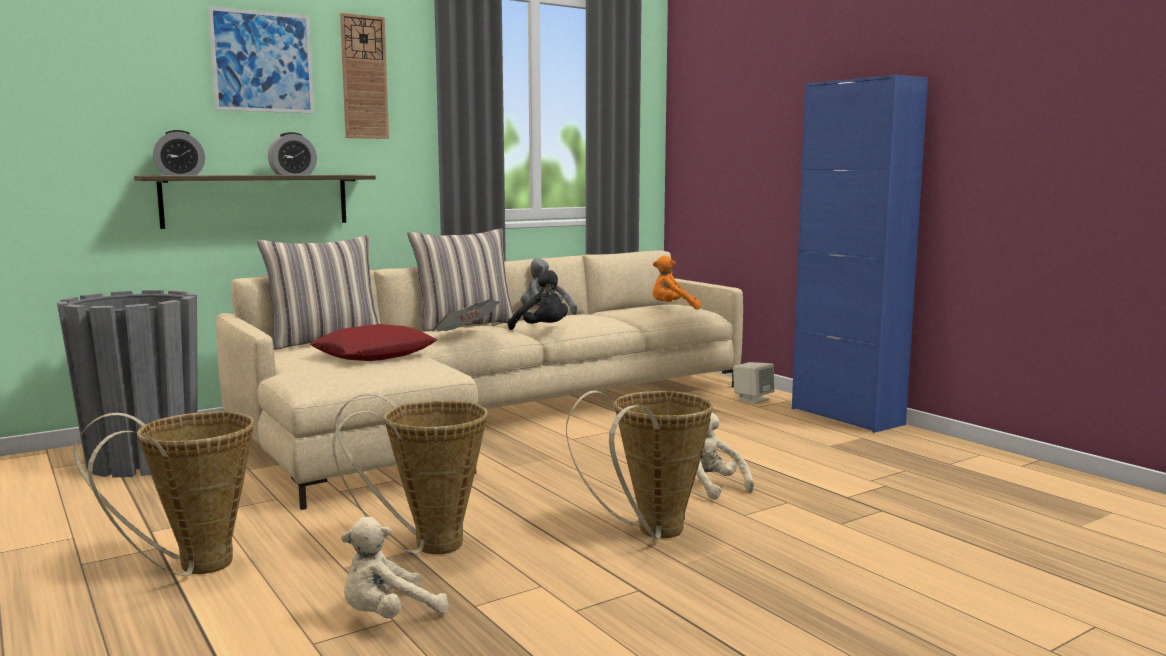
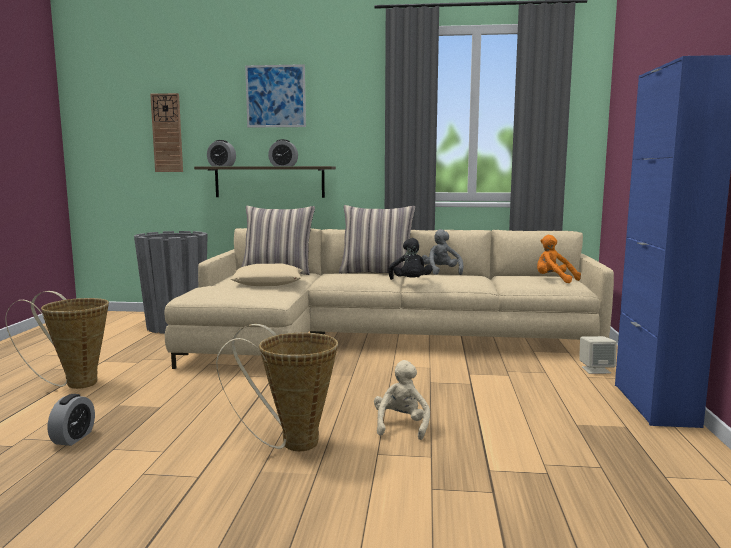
camera: 40 degrees right, 0 degrees up
red pillow [310,324,437,361] -> beige pillow [230,264,302,286]
basket [332,393,488,554] -> none
wall clock [340,13,389,139] -> wall clock moved to [150,93,183,172]
beige plush toy [341,517,449,619] -> alarm clock [48,394,95,446]
newspaper [431,299,499,332] -> none

